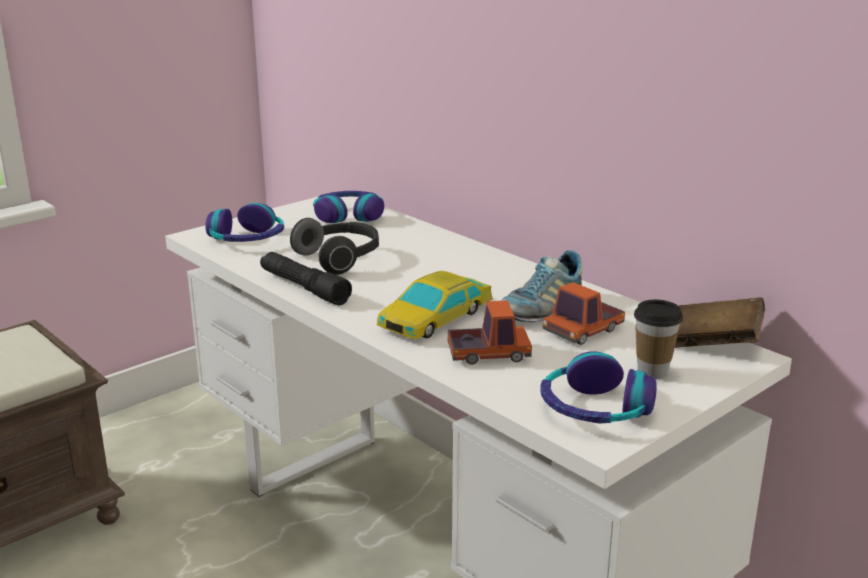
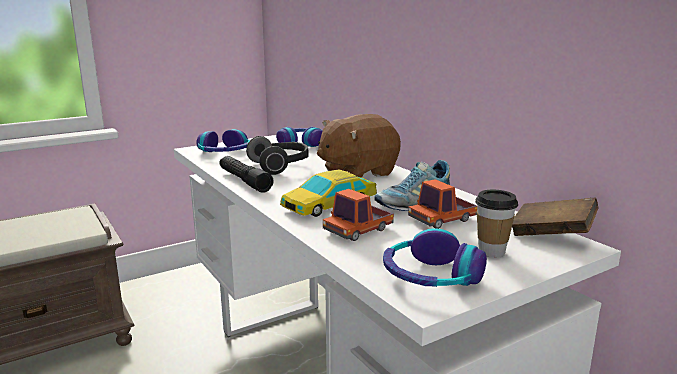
camera: 10 degrees right, 5 degrees down
toy truck [448,300,532,365] -> toy truck turned 135 degrees clockwise [323,189,394,241]
none -> brown plush toy [317,114,401,178]

